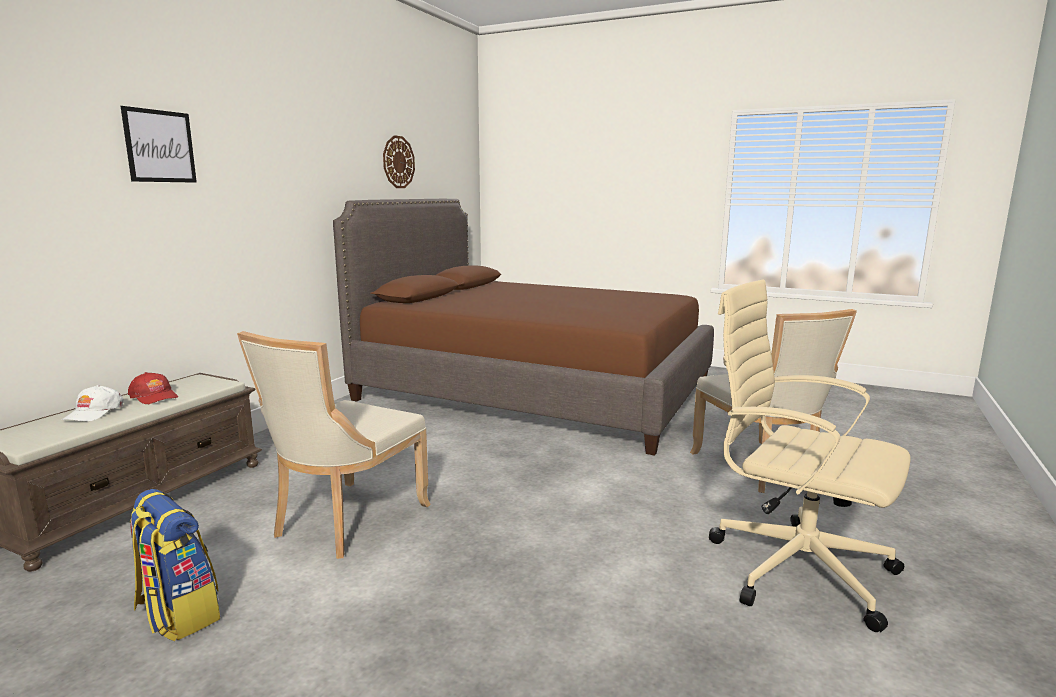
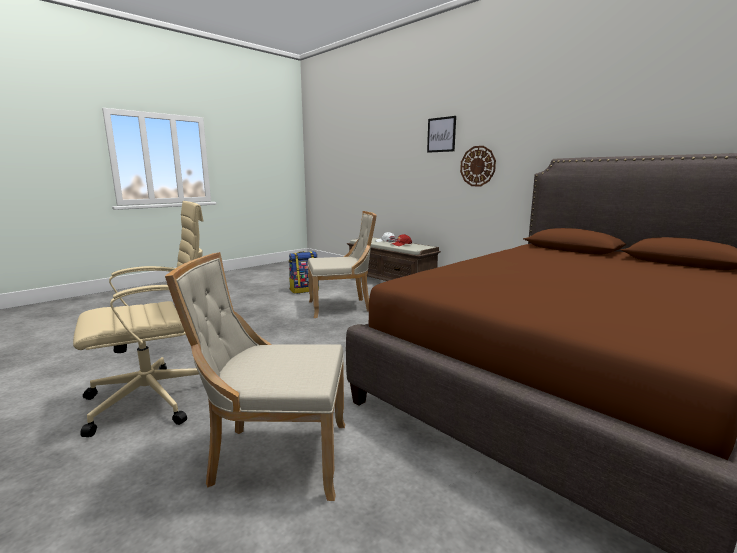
camera: 110 degrees right, 0 degrees up
beige chair [237,331,431,559] -> beige chair turned 120 degrees clockwise [308,211,377,318]
wall clock [383,135,415,188] -> wall clock moved to [460,146,496,186]

